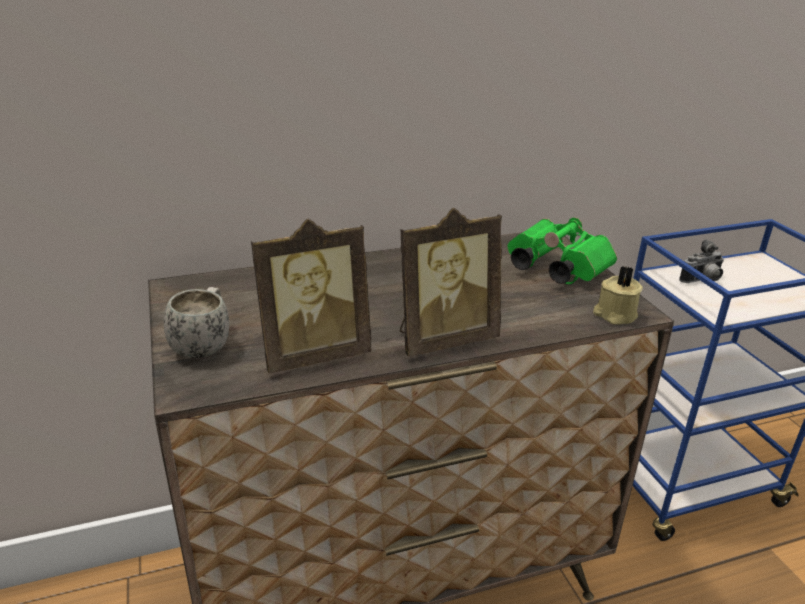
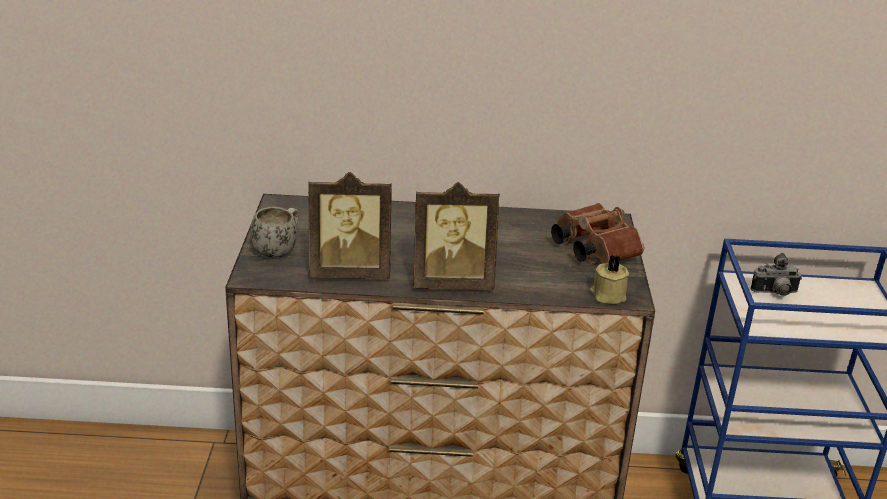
camera: 20 degrees right, 0 degrees up
green binoculars [507,217,617,284] -> brown binoculars [551,203,644,264]

